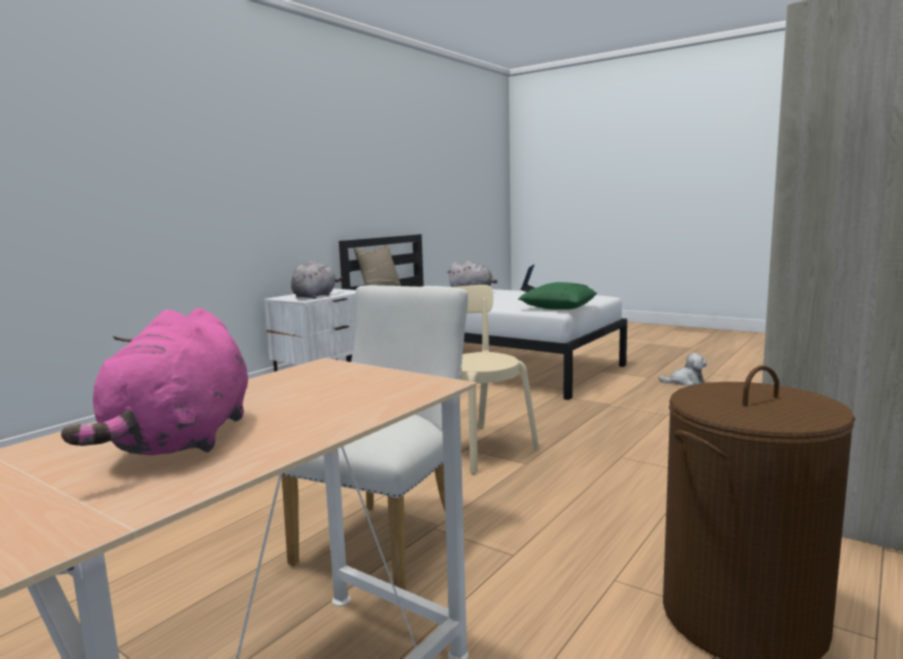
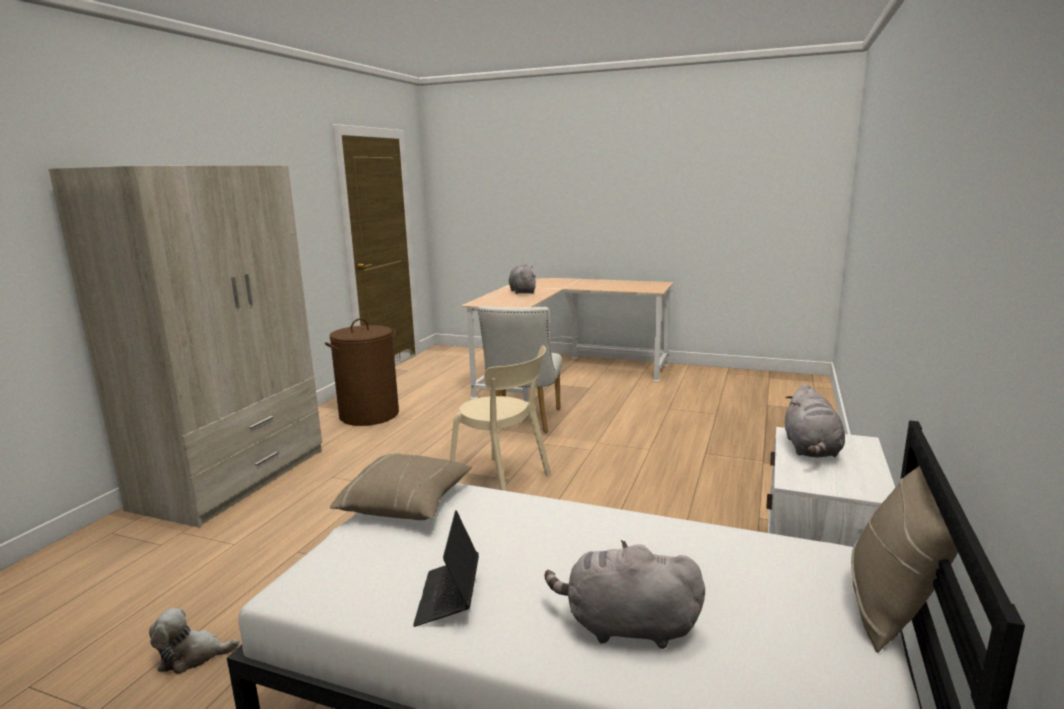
camera: 165 degrees right, 5 degrees up
pink plush toy [61,308,248,455] -> grey plush toy [509,263,536,294]
green pillow [518,282,597,310] -> beige pillow [330,453,472,520]

